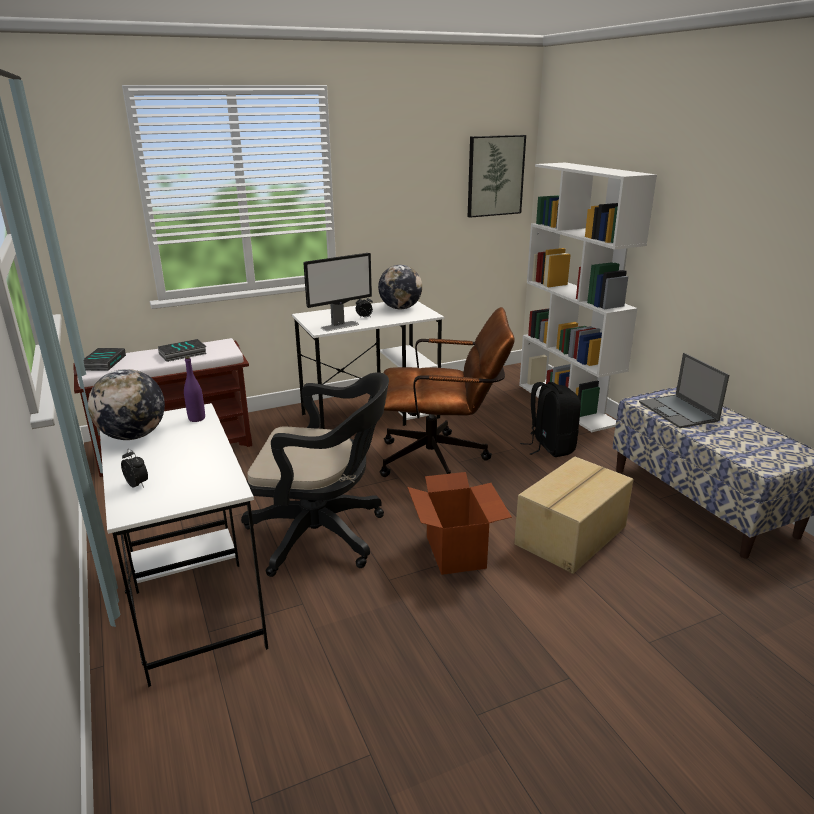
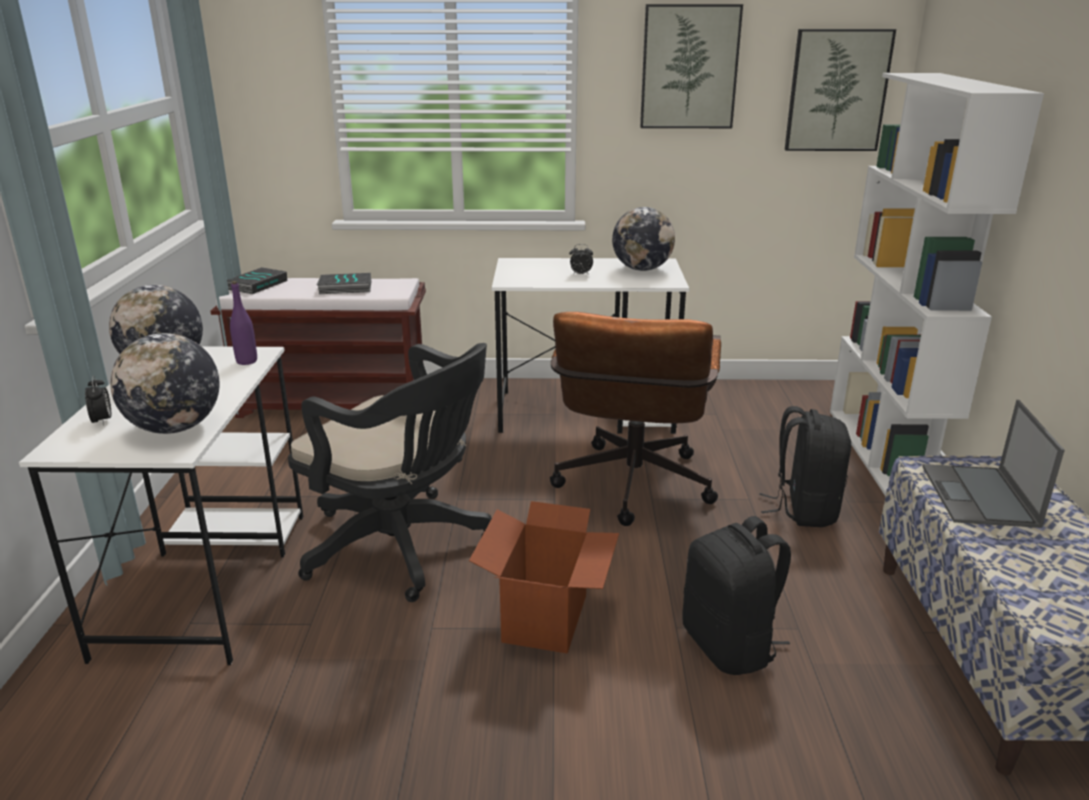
camera: 25 degrees right, 0 degrees up
monitor [303,253,372,331] -> none
brown office chair [379,307,515,477] -> brown office chair turned 75 degrees clockwise [550,312,721,526]
cardboard box [514,457,633,574] -> black backpack [683,516,791,675]
none -> globe [110,333,219,434]
none -> picture [640,4,743,128]

